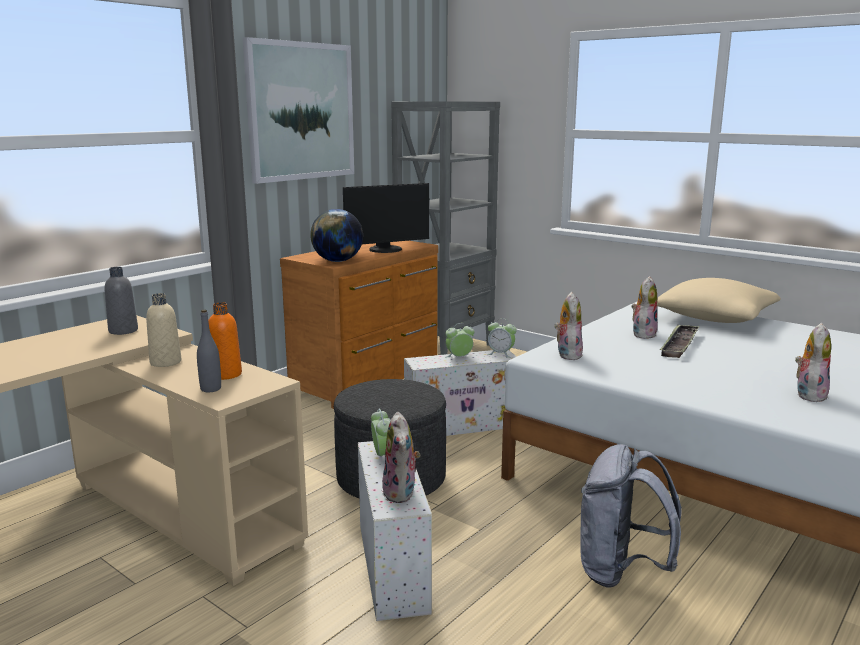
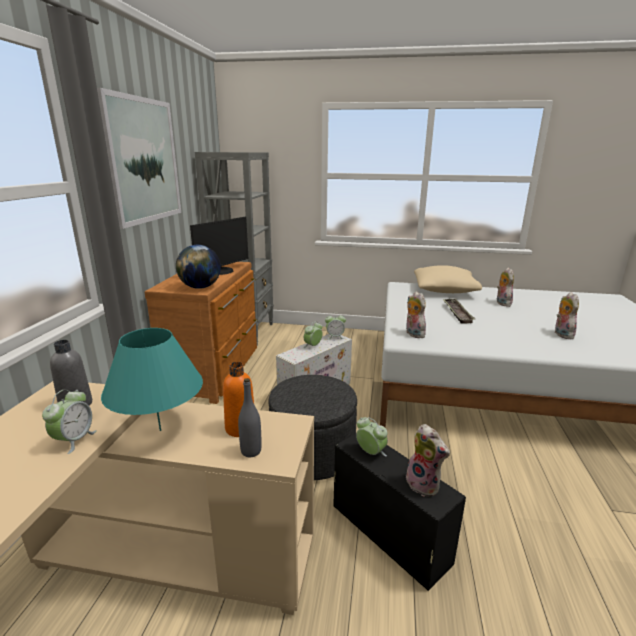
camera: 30 degrees left, 5 degrees up
beige bottle [146,293,181,367] -> turquoise table lamp [101,328,203,431]
white storage box [358,441,432,621] -> black storage box [333,434,466,591]
grey backpack [580,444,681,587] -> none
plush toy [631,276,658,339] -> plush toy moved to [496,267,514,307]
none -> alarm clock [42,389,97,454]

